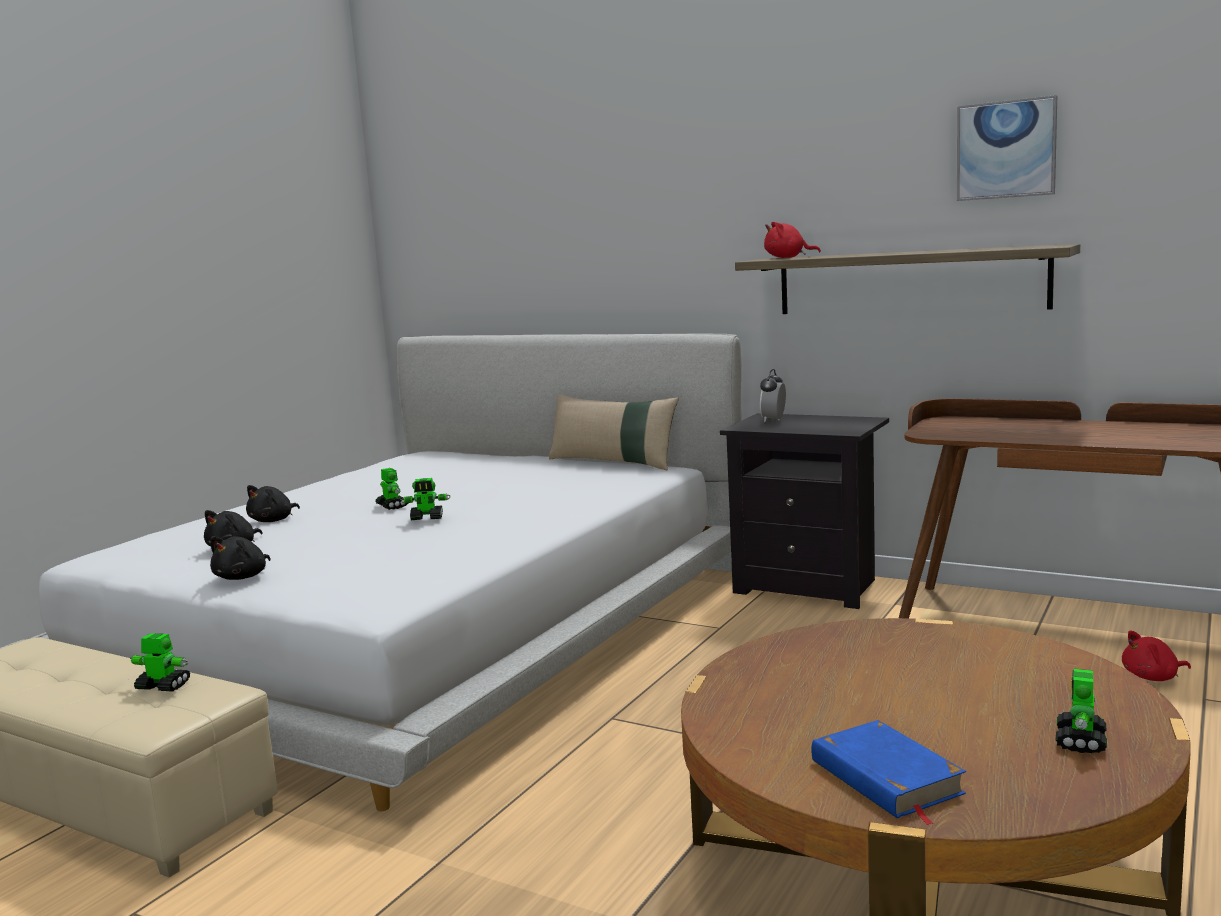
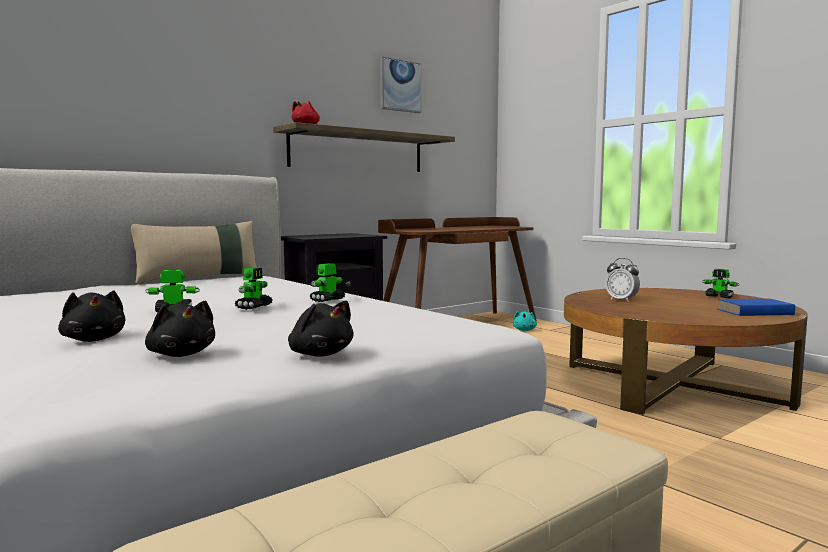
camera: 70 degrees left, 5 degrees down
toy robot [130,633,190,692] -> toy robot moved to [310,263,345,302]
alarm clock [760,369,786,422] -> alarm clock moved to [605,258,640,302]
red plush toy [1122,631,1191,681] -> turquoise plush toy [513,311,537,331]

